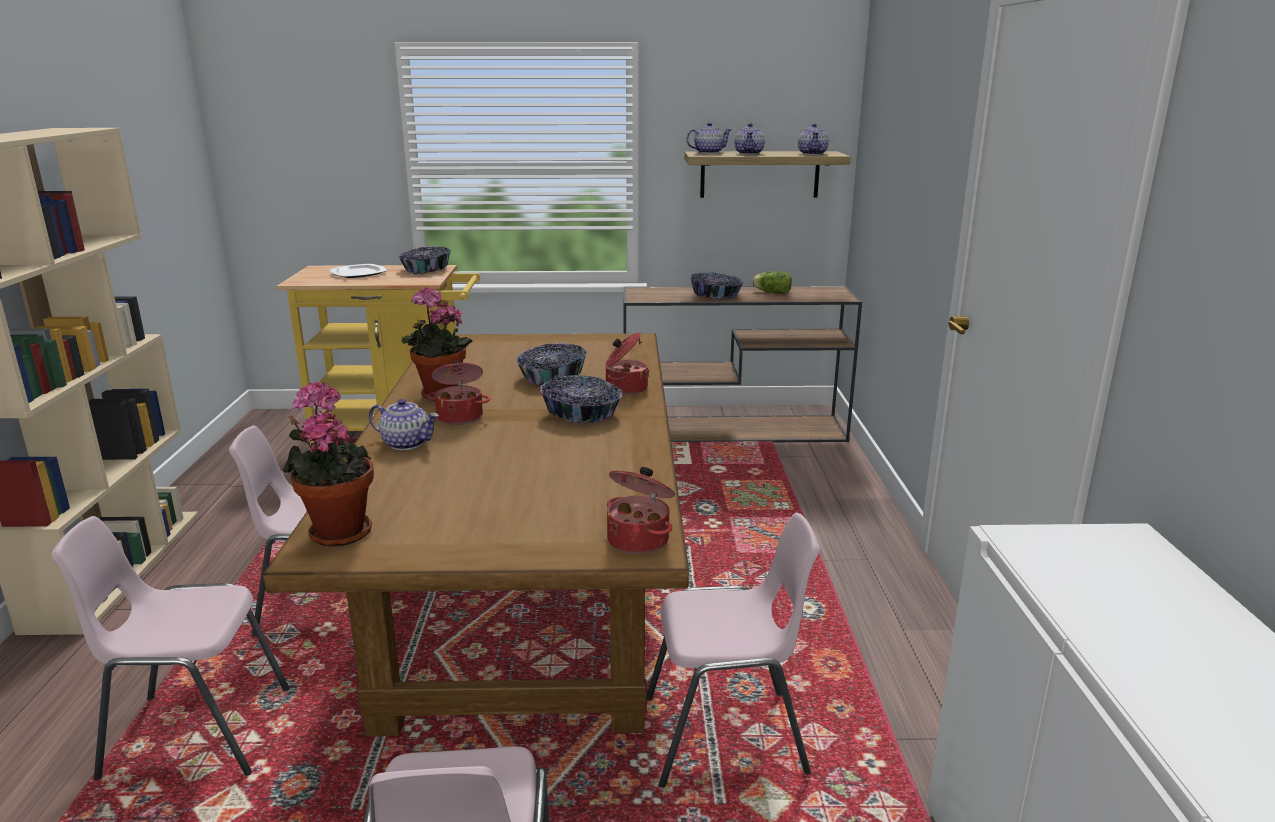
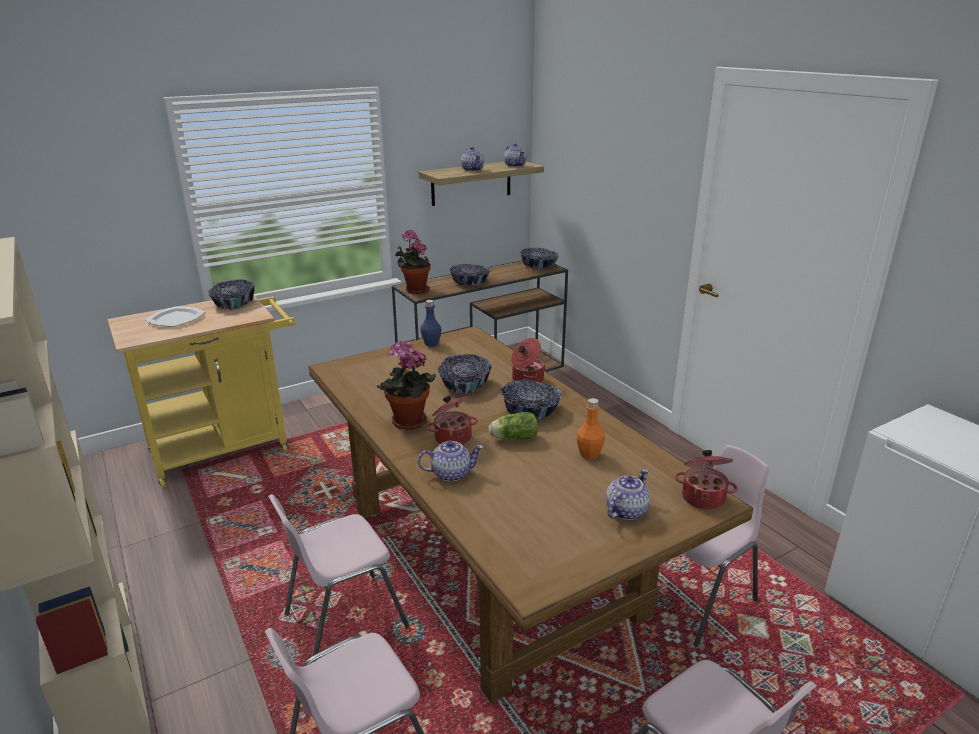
camera: 30 degrees left, 5 degrees up
potted plant [282,381,374,547] -> potted plant moved to [395,230,431,294]
teapot [686,123,731,154] -> teapot moved to [606,469,650,520]
lettuce [752,271,792,294] -> lettuce moved to [489,412,538,440]
none -> blue bottle [420,300,442,347]
none -> bowl [520,248,559,269]
none -> orange bottle [577,398,605,460]

